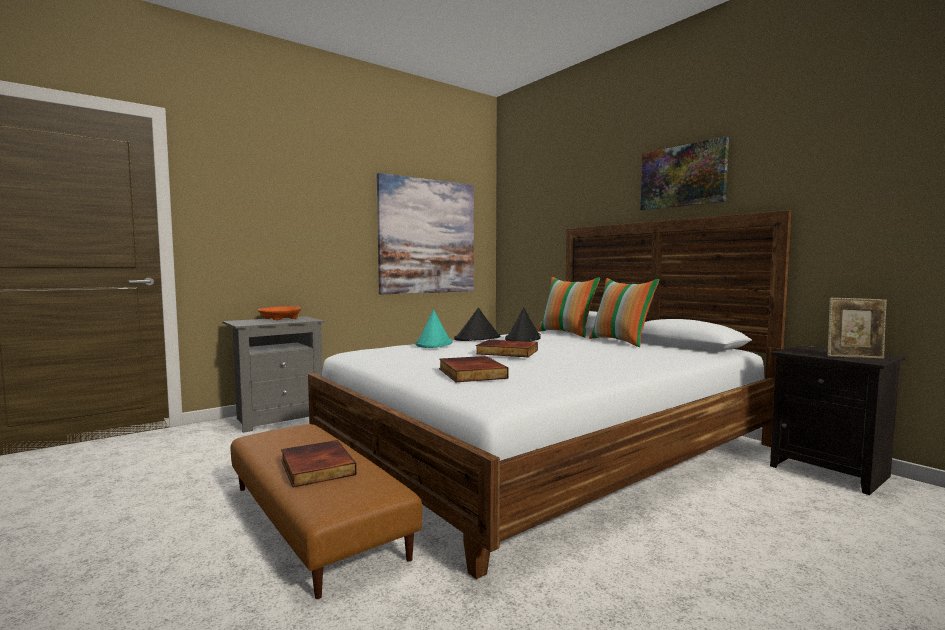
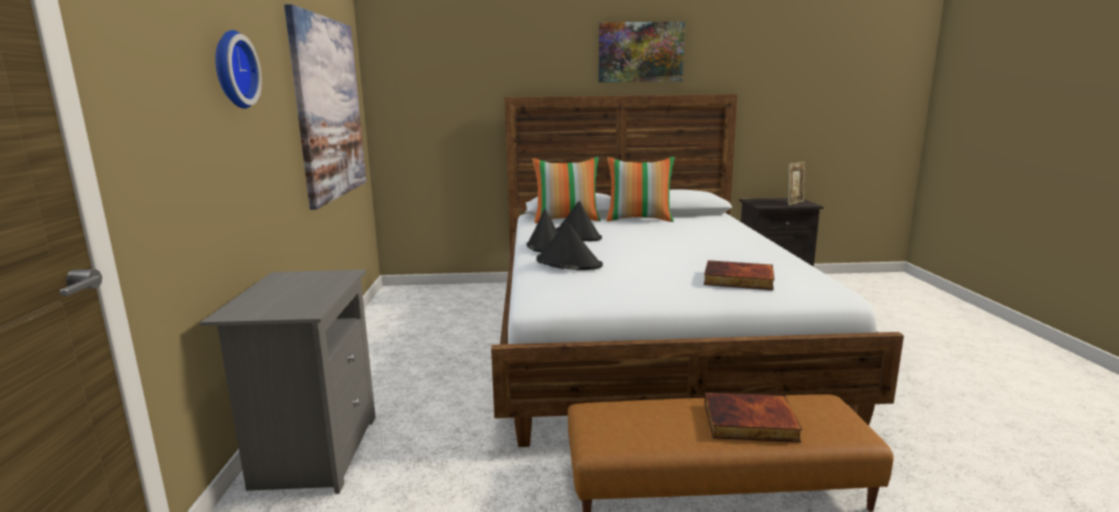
camera: 55 degrees left, 10 degrees up
orange bowl [258,306,301,320] -> none
turquoise hat [415,310,452,348] -> black hat [536,222,603,270]
book [476,340,538,357] -> none
none -> wall clock [215,30,262,109]

